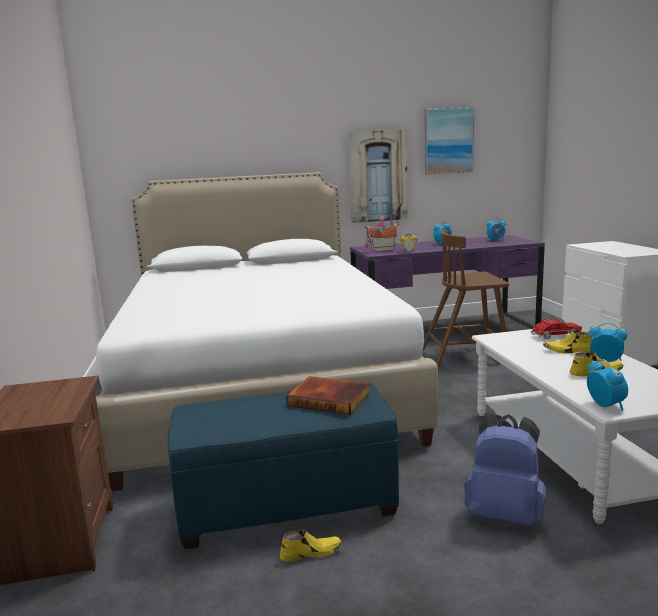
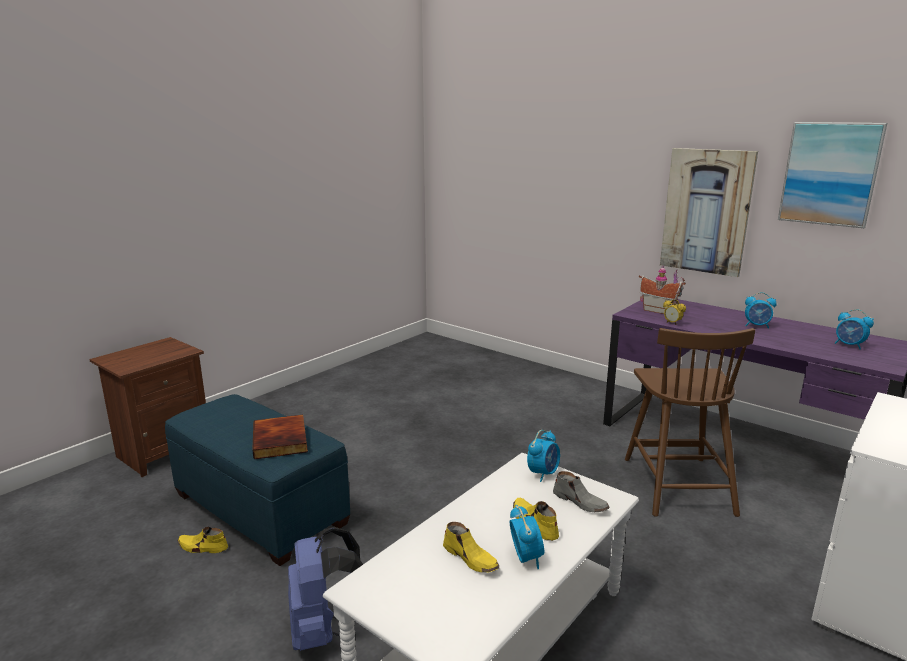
camera: 50 degrees right, 5 degrees up
white bed [96,172,438,492] -> none
yellow shoe [280,529,342,562] -> yellow shoe turned 150 degrees clockwise [177,527,228,553]
brown chair [423,229,509,368] -> brown chair turned 135 degrees counterclockwise [625,328,755,517]
toy truck [531,318,582,339] -> grey shoe [553,471,609,512]
alarm clock [587,359,628,411] -> alarm clock moved to [527,430,560,482]

